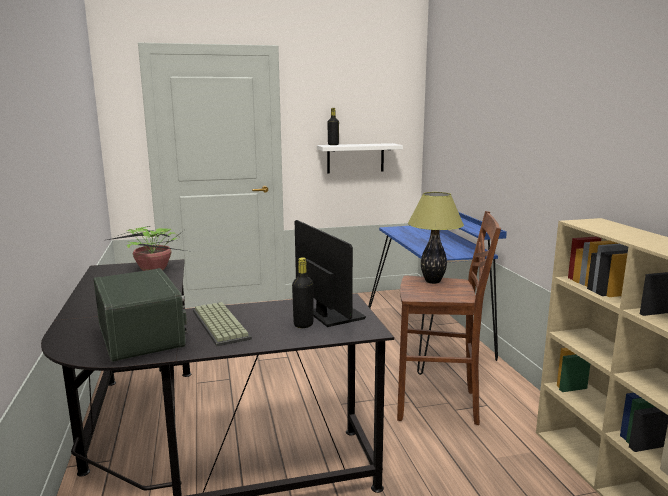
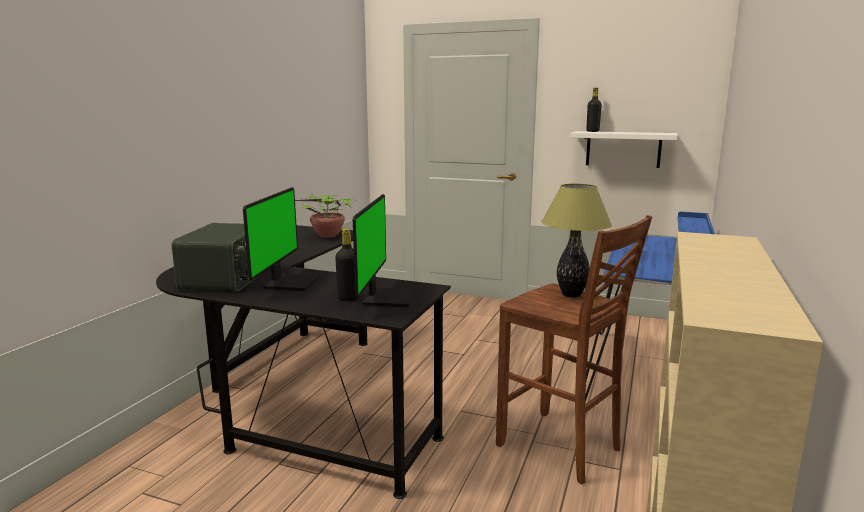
camera: 35 degrees right, 0 degrees up
keyboard [193,302,252,346] -> monitor [243,187,320,291]

